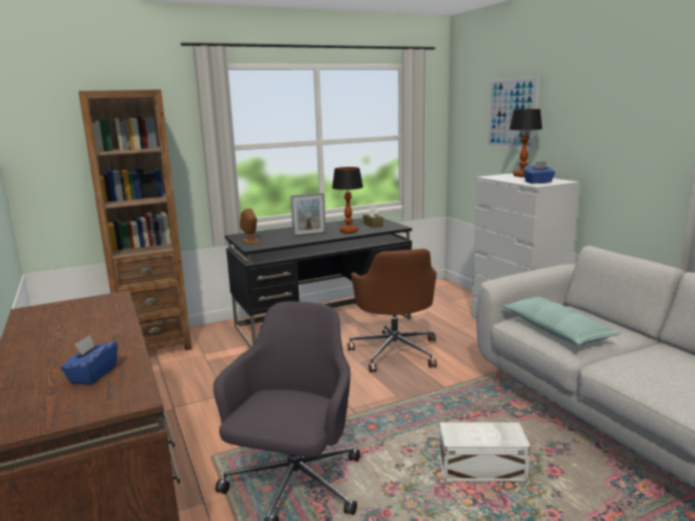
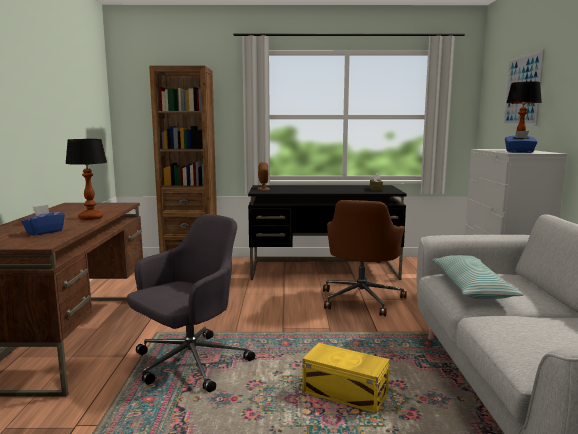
camera: 25 degrees right, 5 degrees down
picture frame [291,193,326,237] -> none
table lamp [332,167,363,234] -> table lamp moved to [65,139,107,220]
white storage box [439,422,530,481] -> yellow storage box [302,343,390,414]

